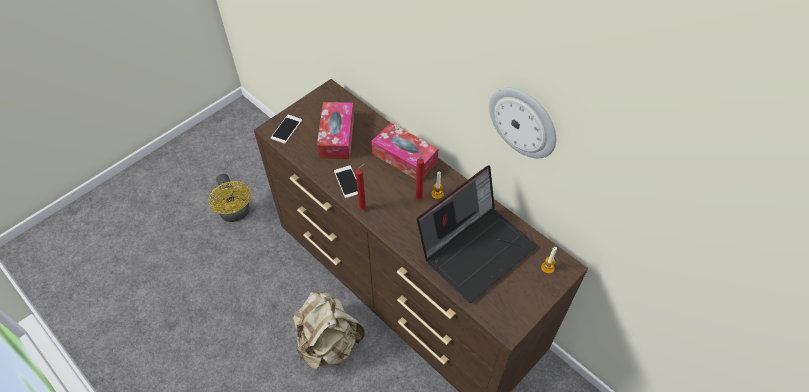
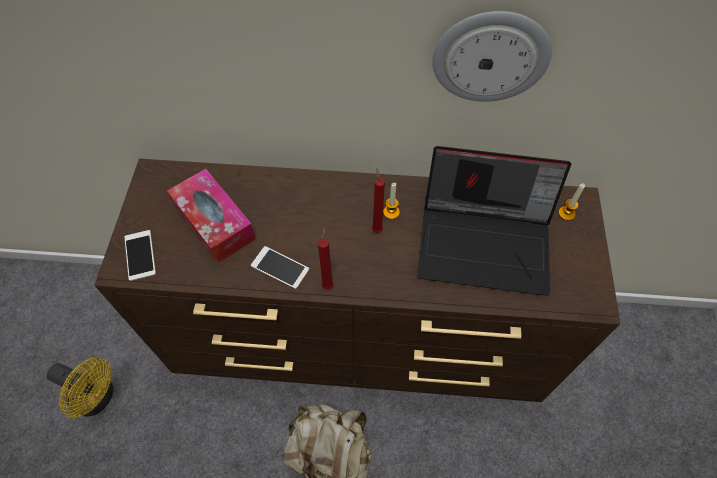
camera: 40 degrees left, 5 degrees up
tissue box [372,122,438,179] -> none
laptop [417,165,537,303] -> laptop turned 90 degrees clockwise [417,146,571,296]

